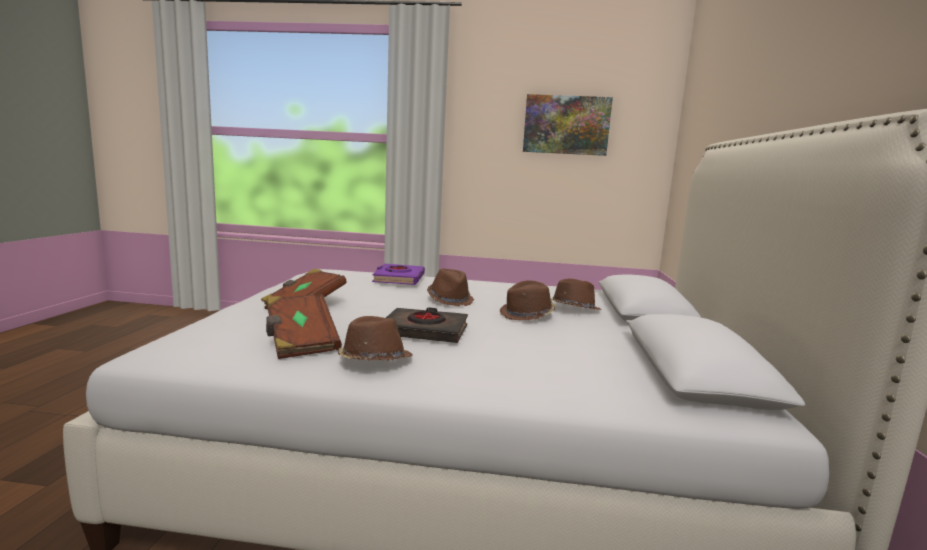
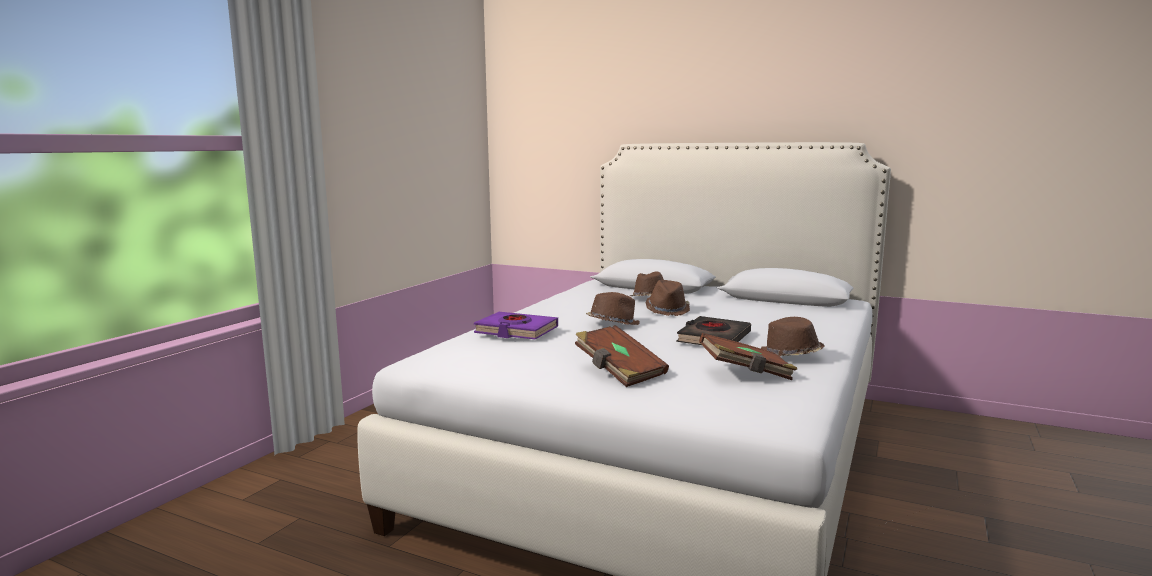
camera: 70 degrees left, 0 degrees up
picture [523,94,613,156] -> none

